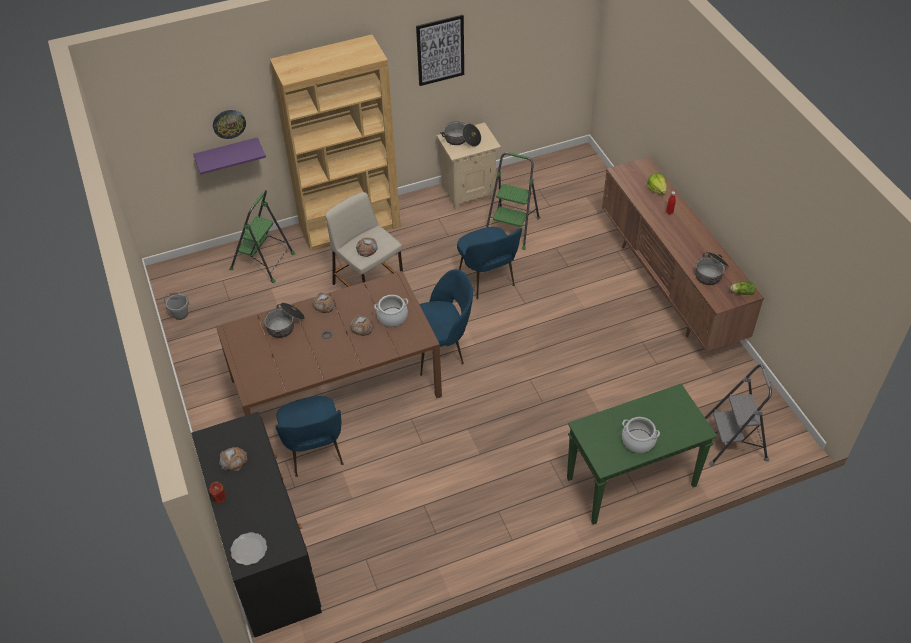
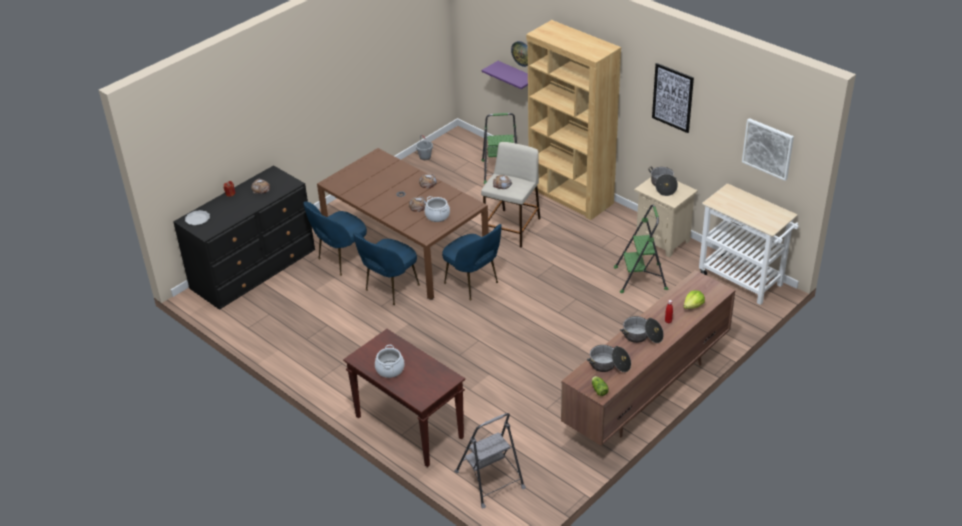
camera: 65 degrees right, 10 degrees down
cooking pot [264,303,305,338] -> cooking pot moved to [620,316,664,343]
blue chair [457,227,522,299] -> blue chair moved to [353,232,420,305]
green console table [567,384,717,525] -> brown console table [343,329,465,467]
none -> white cart [699,184,798,305]
none -> picture [742,118,794,181]

